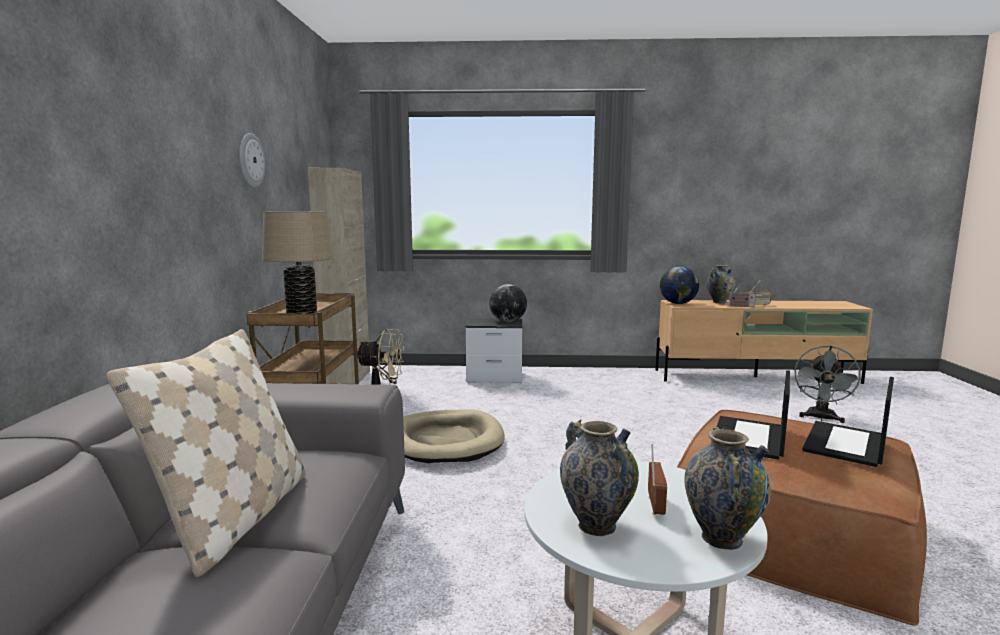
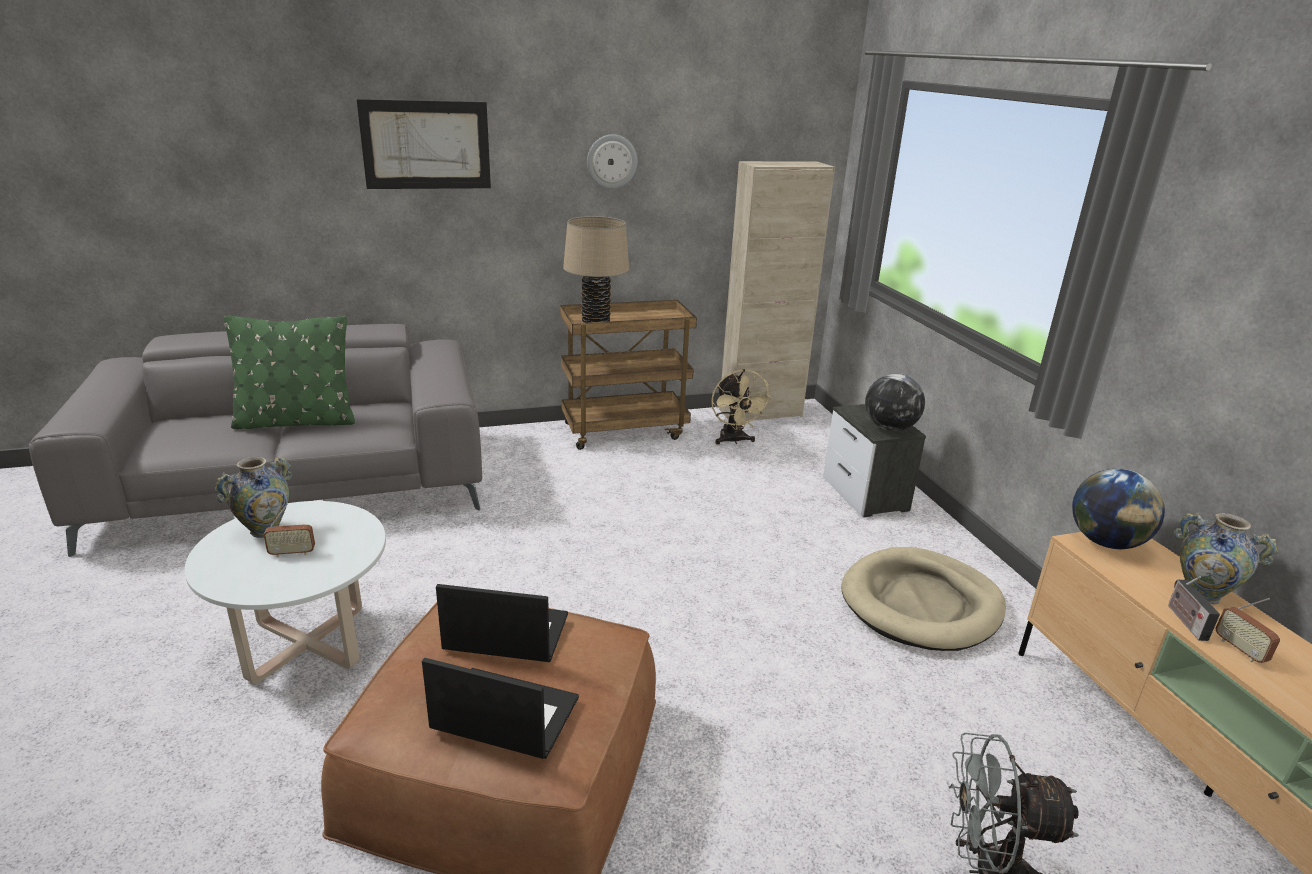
camera: 70 degrees right, 15 degrees up
beige pillow [106,329,306,577] -> green pillow [224,316,355,429]
beige dog bed [403,409,505,463] -> beige dog bed moved to [841,547,1006,651]
vase [684,427,771,550] -> none
none -> picture [357,99,491,189]

